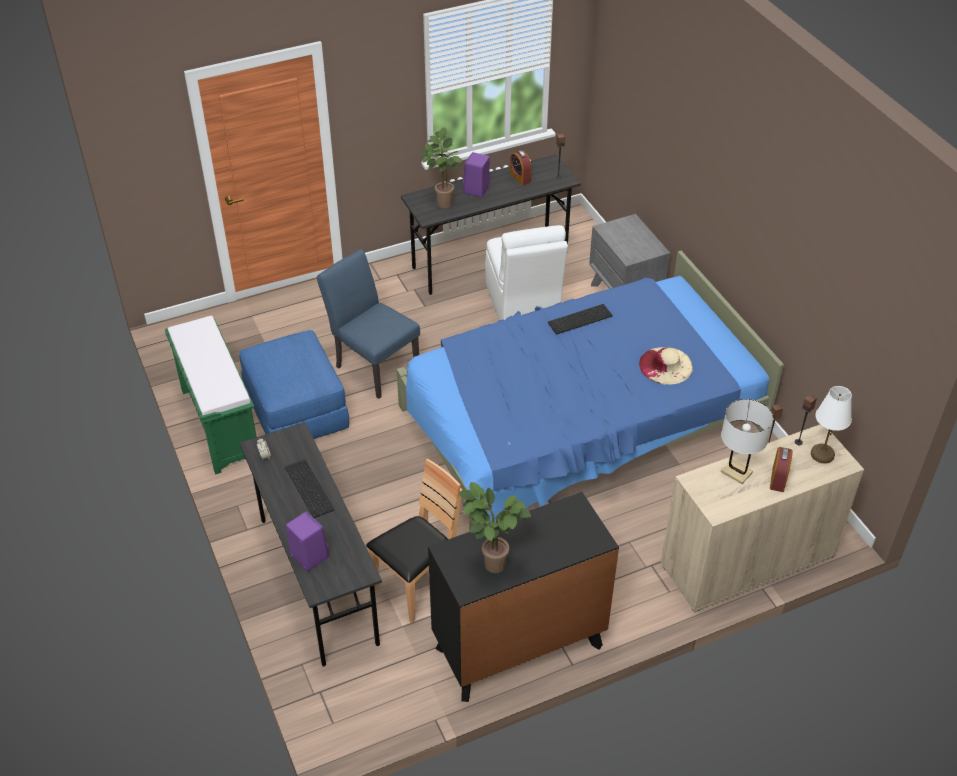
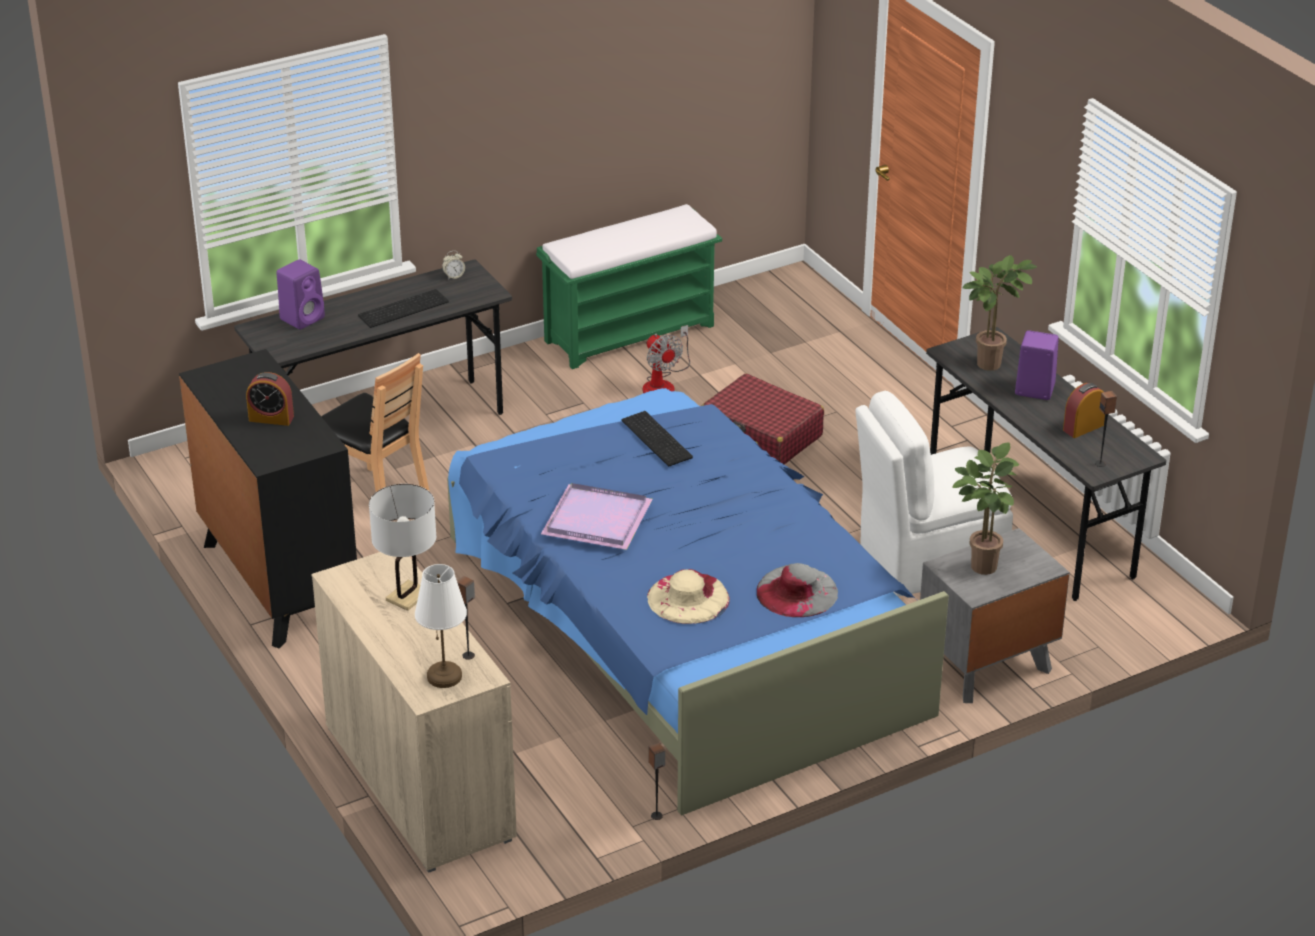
camera: 85 degrees right, 10 degrees down
blue ottoman [239,330,349,439] -> fan [643,325,690,393]
blue chair [317,249,420,399] -> red suitcase [702,374,824,465]
potted plant [459,482,531,573] -> potted plant moved to [952,443,1019,575]
keyboard [548,304,613,335] -> keyboard moved to [621,411,693,466]
alarm clock [770,447,793,492] -> alarm clock moved to [246,372,294,426]
none -> purple tray [541,483,652,550]
none -> grey hat [757,563,838,617]

